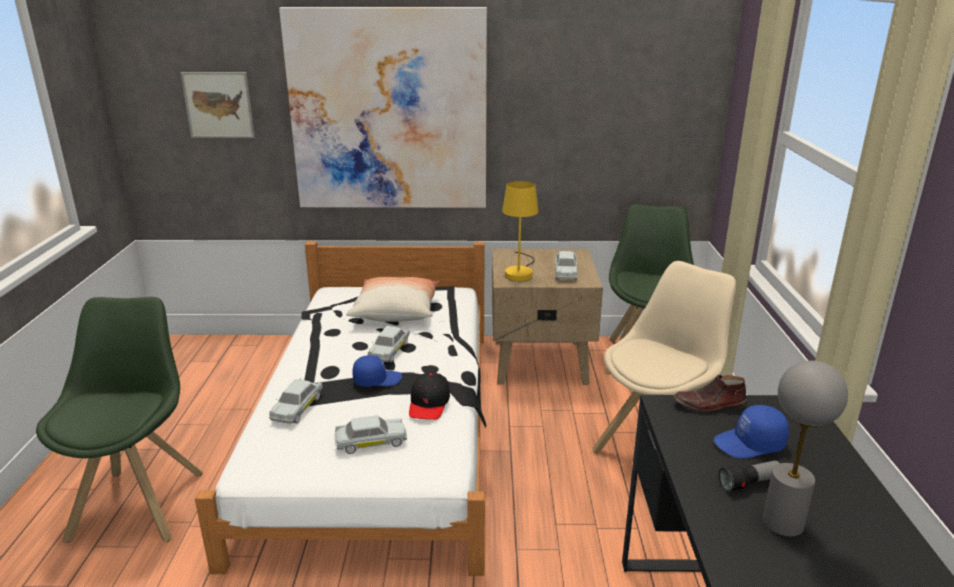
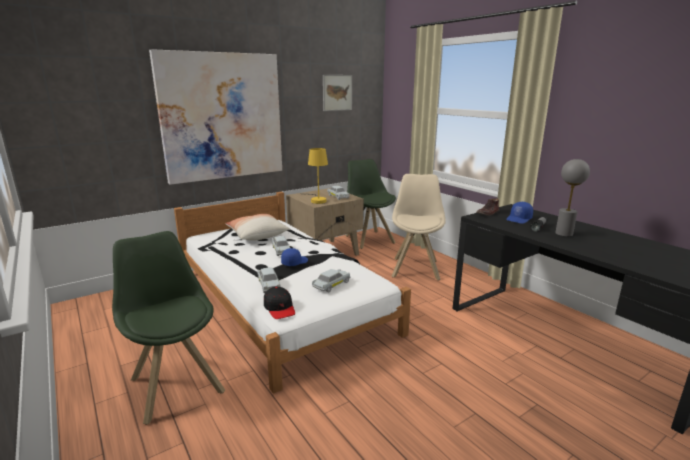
camera: 35 degrees left, 5 degrees down
picture [180,72,255,138] -> picture moved to [323,75,352,111]
black cap [409,372,450,420] -> black cap moved to [264,287,295,319]

